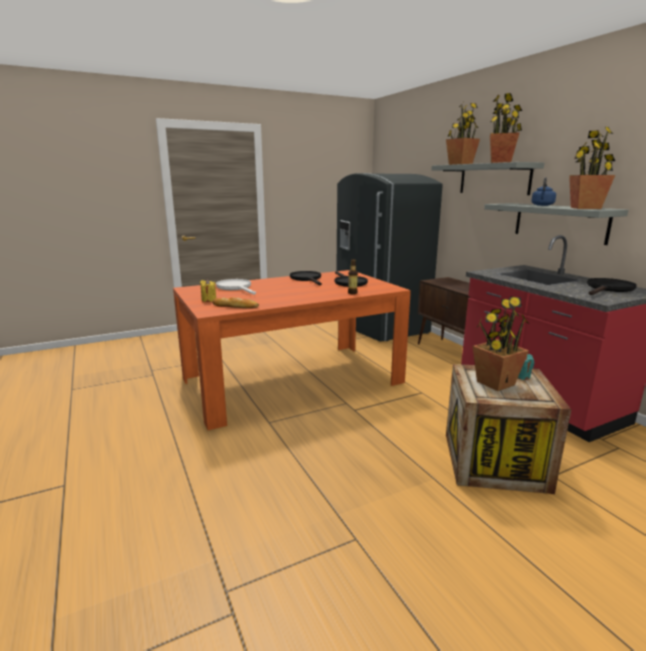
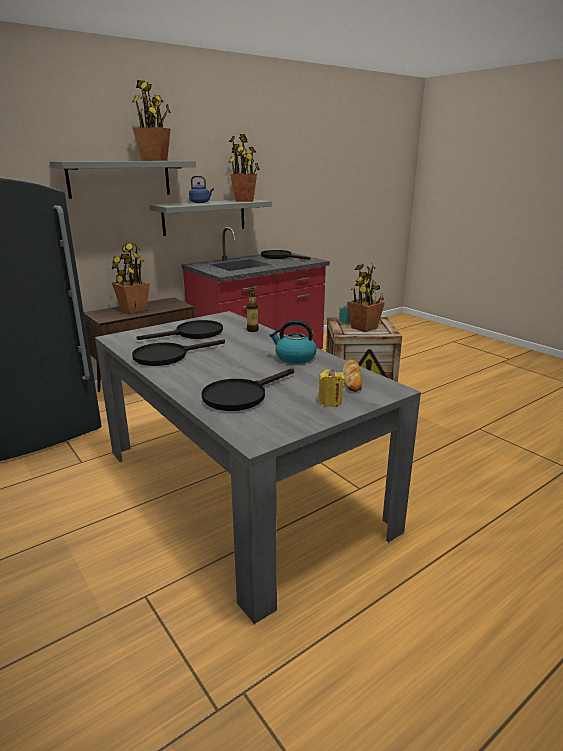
camera: 100 degrees left, 5 degrees up
orange dining table [173,270,411,430] -> grey dining table [95,311,421,624]
white frying pan [216,279,256,295] -> black frying pan [201,368,294,411]
potted plant [446,103,480,165] -> potted plant moved to [112,243,150,314]
none -> kettle [269,320,317,364]

